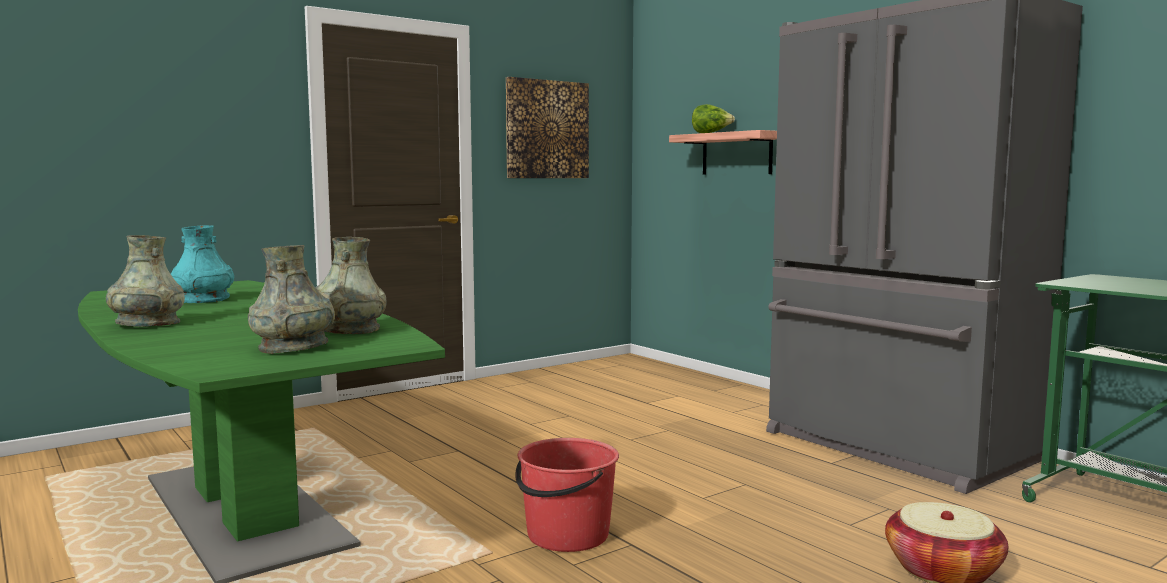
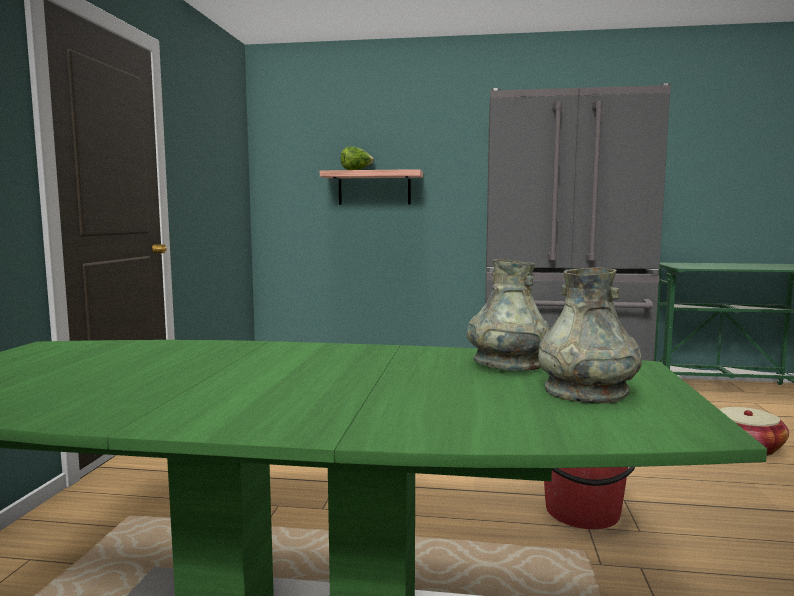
camera: 45 degrees left, 0 degrees up
grey vase [106,235,185,327] -> none
turquoise vase [171,225,234,303] -> none
picture [506,77,589,178] -> none

